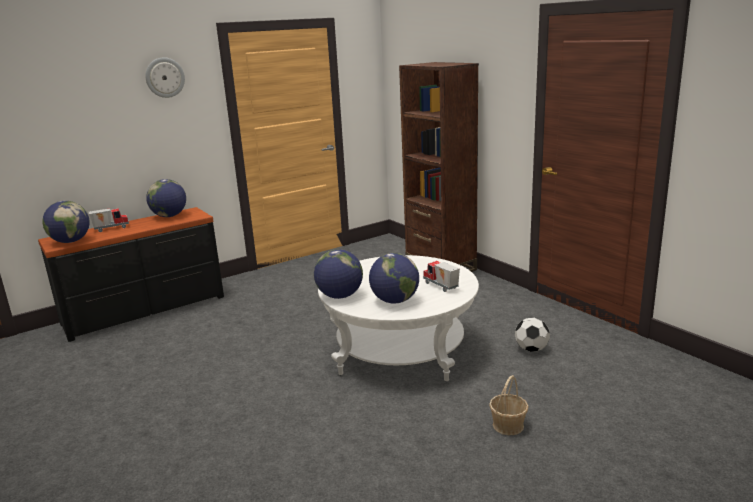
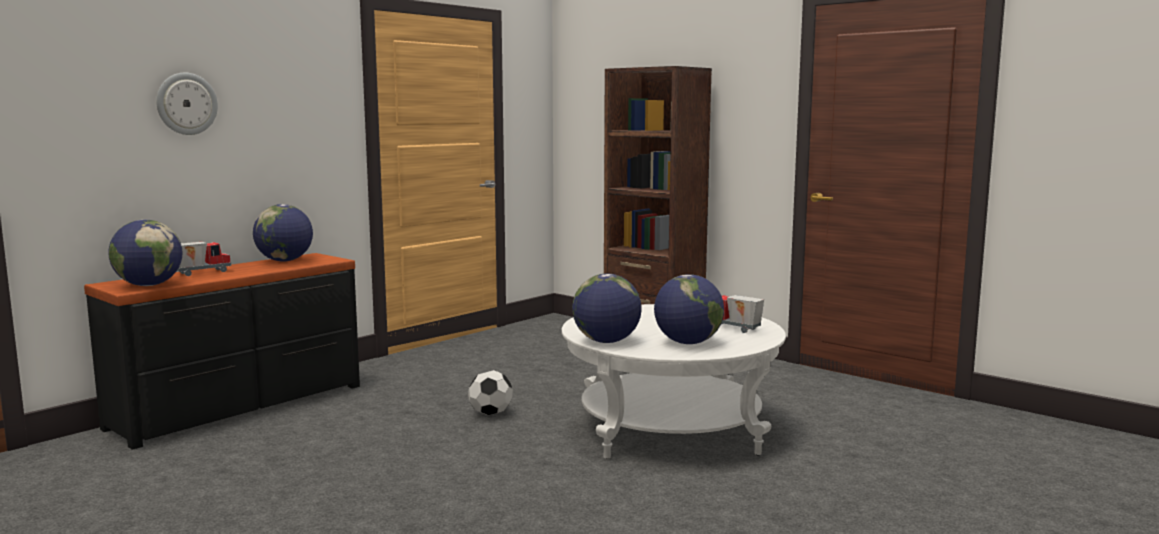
camera: 15 degrees left, 10 degrees down
wall clock [145,57,185,98] -> wall clock moved to [156,73,218,135]
basket [489,375,529,435] -> none
football [515,317,550,352] -> football moved to [468,370,513,415]

